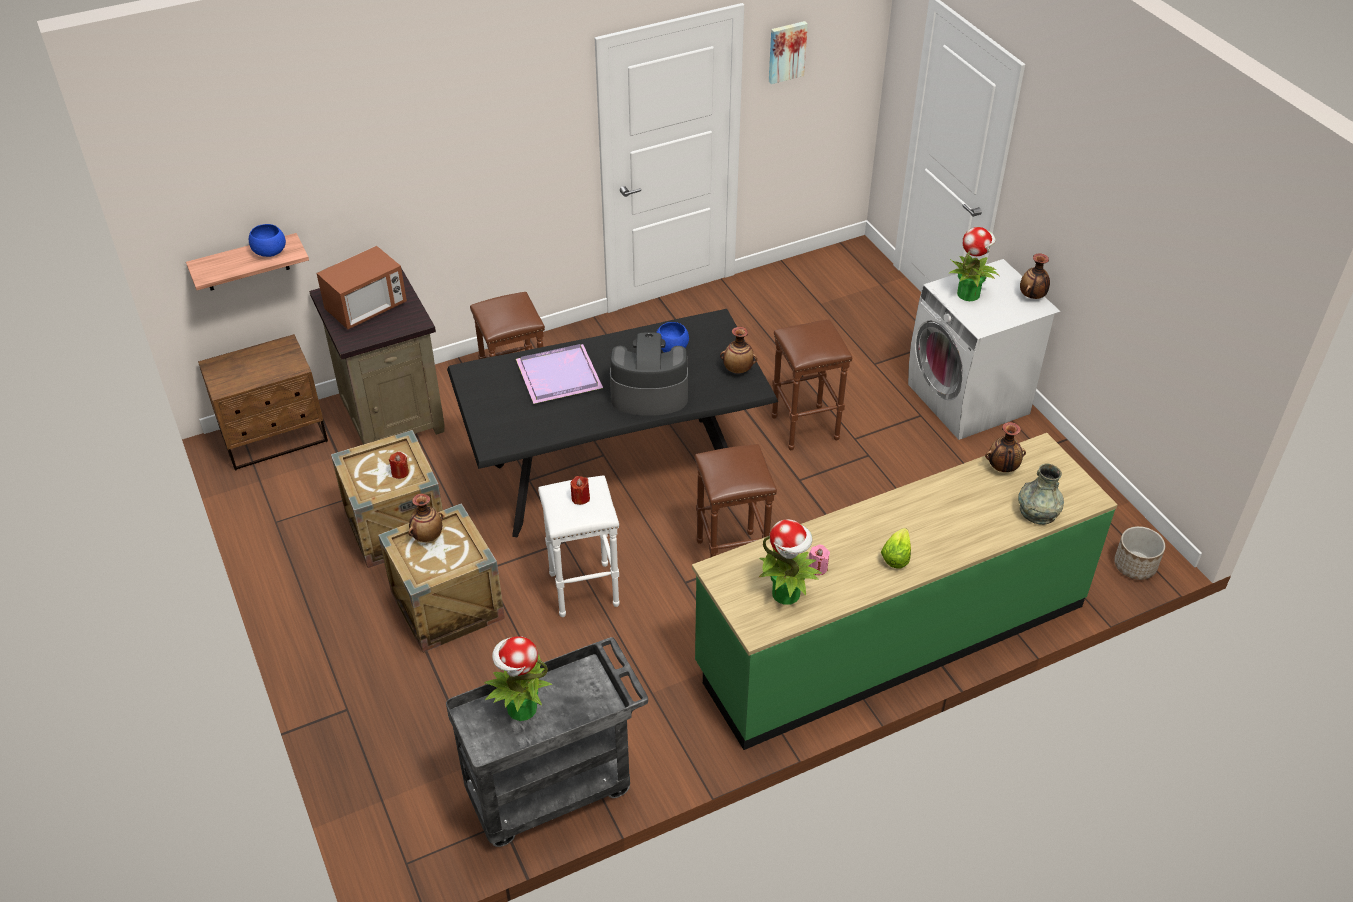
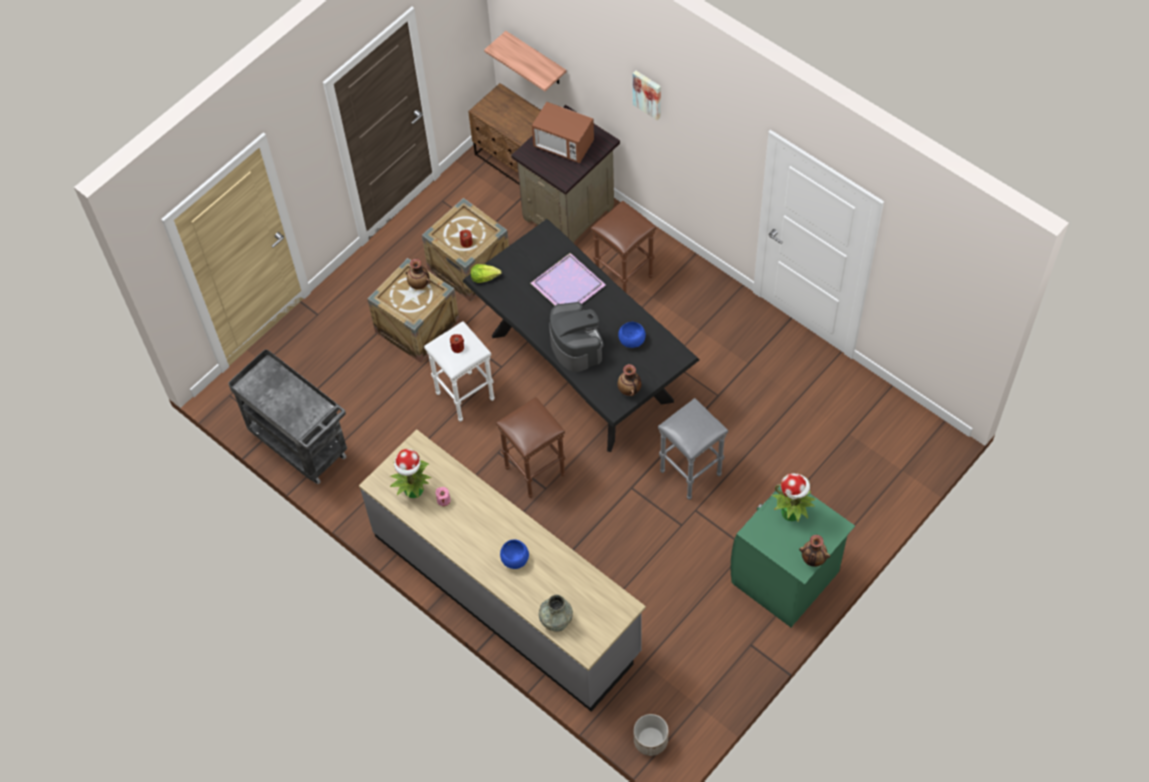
camera: 70 degrees right, 15 degrees up
blue bowl [249,224,286,257] -> blue bowl moved to [500,539,529,569]
potted plant [484,636,552,721] -> none
green counter [692,433,1118,750] -> grey counter [359,429,646,712]
picture [769,21,808,84] -> picture moved to [633,70,661,120]
brown stool [772,319,852,450] -> grey stool [658,398,728,500]
lettuce [881,528,911,569] -> lettuce moved to [471,264,502,283]
white washing machine [908,259,1061,440] -> green washing machine [731,486,855,627]
vase [985,422,1026,472] -> none

